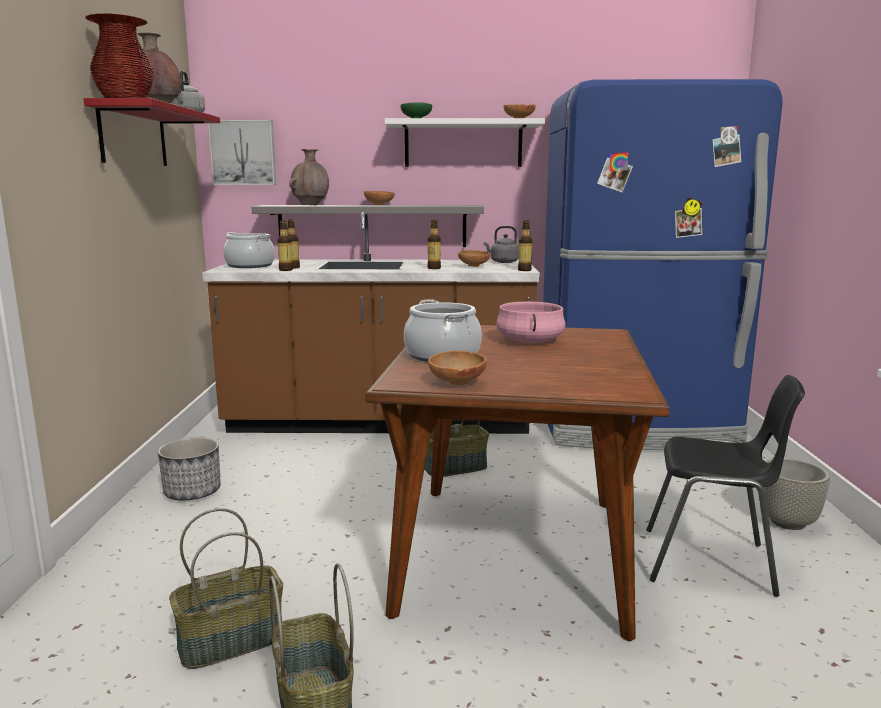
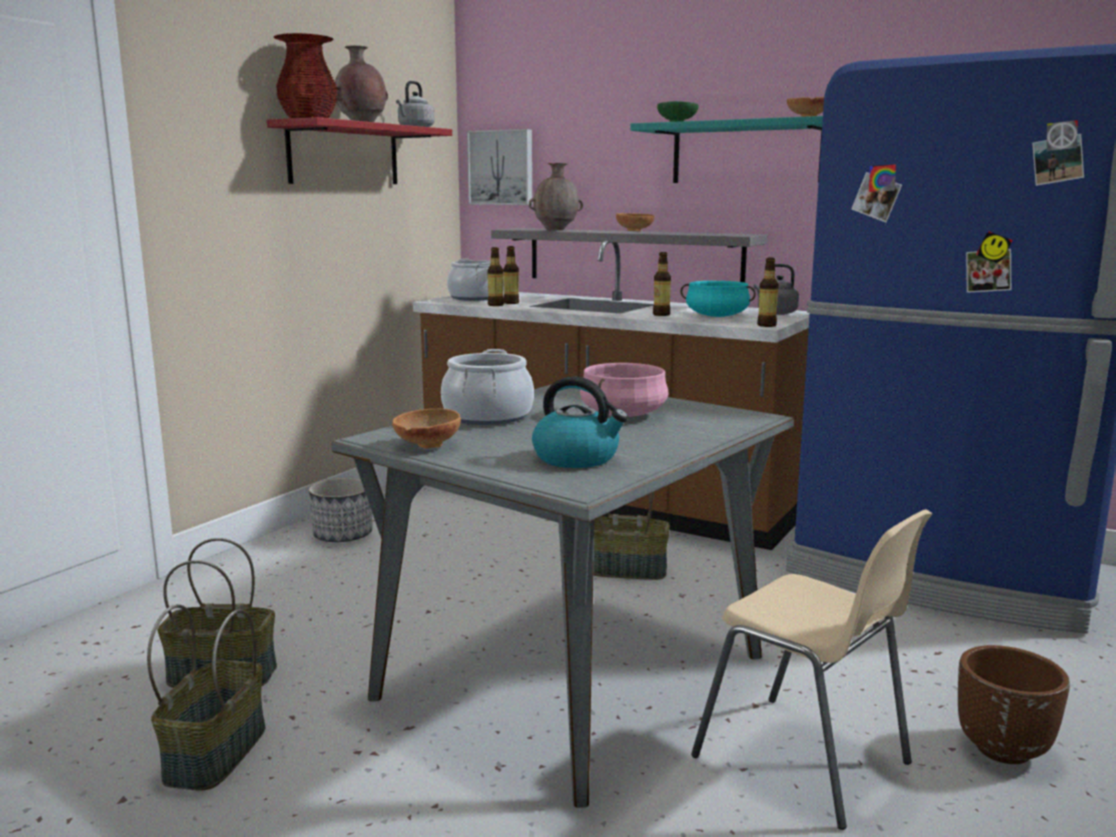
camera: 30 degrees right, 0 degrees up
brown dining table [365,325,670,641] -> grey dining table [331,384,794,808]
white shelf [385,118,545,167] -> turquoise shelf [630,116,823,183]
brown bowl [458,250,490,267] -> turquoise cooking pot [680,281,756,317]
black chair [646,375,805,597] -> beige chair [691,510,932,830]
grey planter [759,458,830,530] -> brown planter [958,645,1070,764]
none -> kettle [532,376,628,468]

